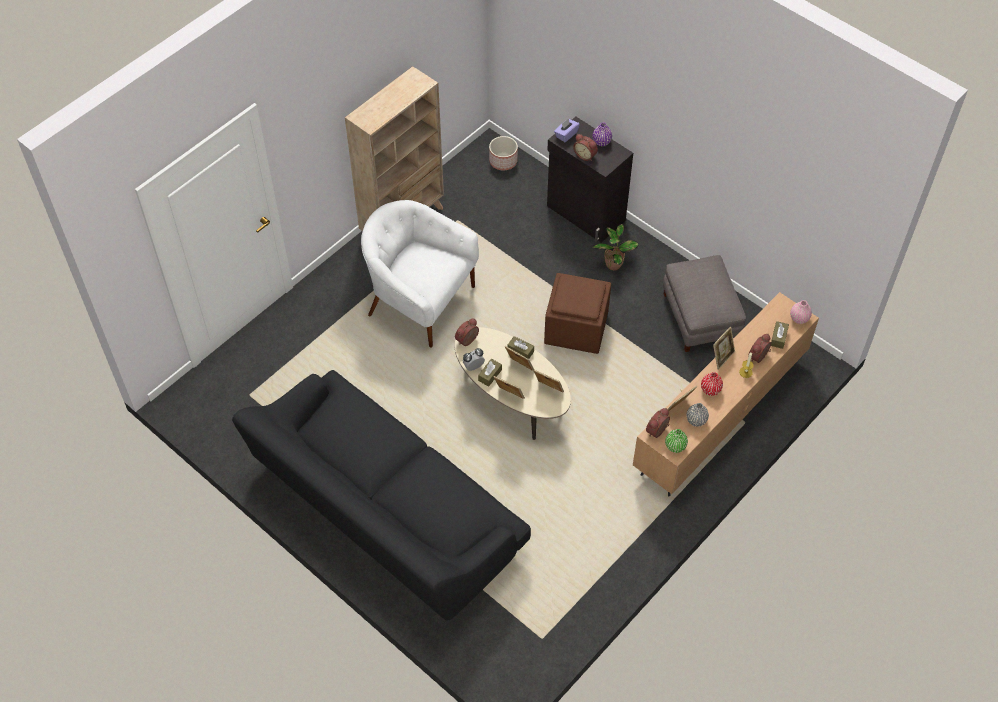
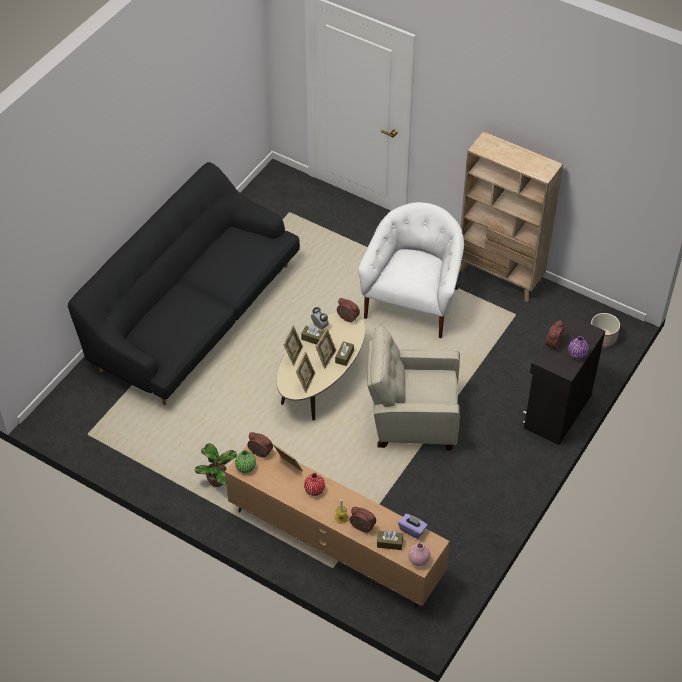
camera: 80 degrees right, 5 degrees down
brown ottoman [544,273,611,354] -> beige armchair [367,326,460,451]
purple tissue box [554,119,580,142] -> purple tissue box moved to [398,514,428,539]
potted plant [592,224,639,271] -> potted plant moved to [195,443,237,487]
grey ottoman [663,255,746,352] -> none
grey vase [687,403,709,427] -> none
picture frame [713,327,735,370] -> none

